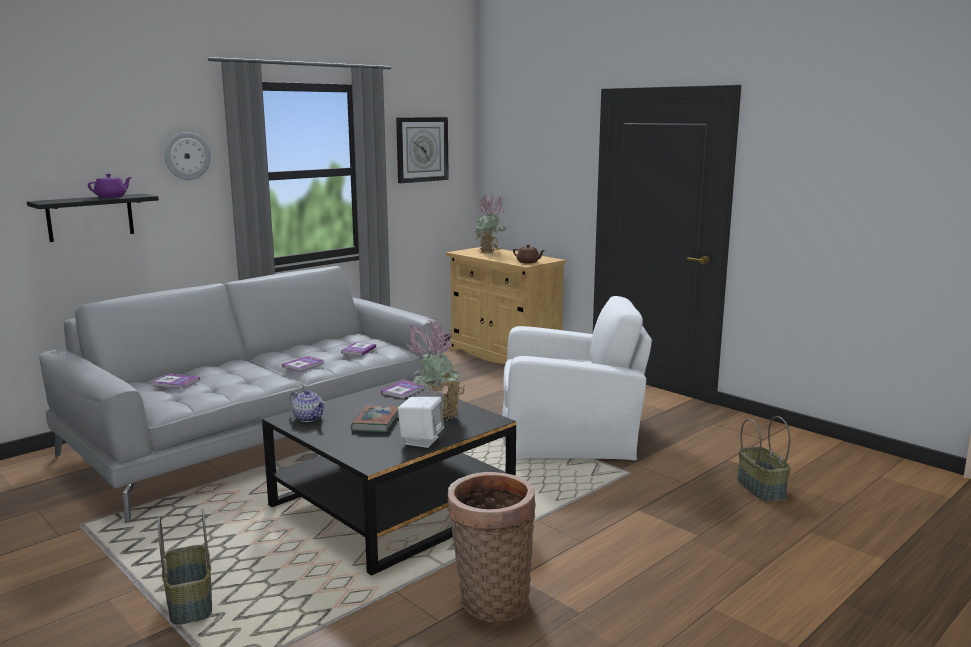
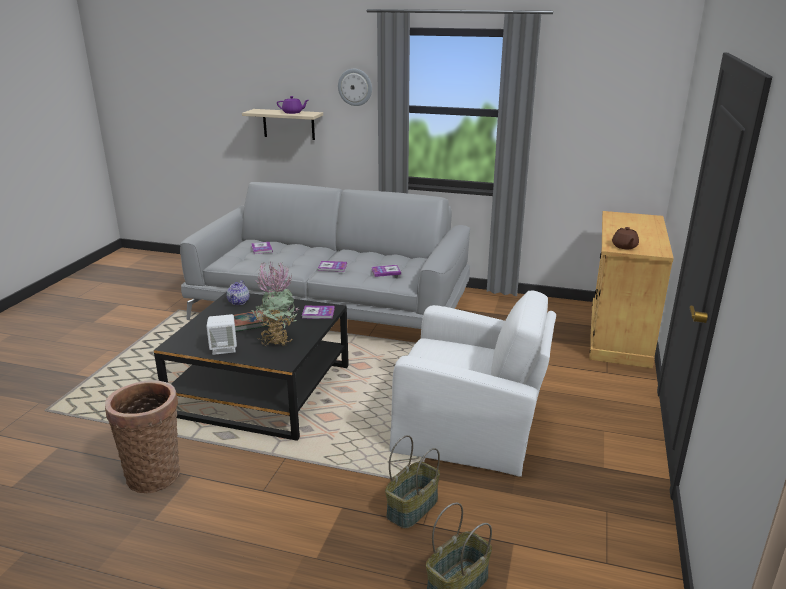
camera: 60 degrees right, 10 degrees up
black shelf [27,194,159,242] -> beige shelf [242,109,323,140]
basket [158,509,212,625] -> basket moved to [385,435,440,529]
wall clock [396,117,449,183] -> none
potted plant [475,194,507,253] -> none
white armchair [502,296,652,460] -> white armchair turned 45 degrees counterclockwise [389,290,556,477]

